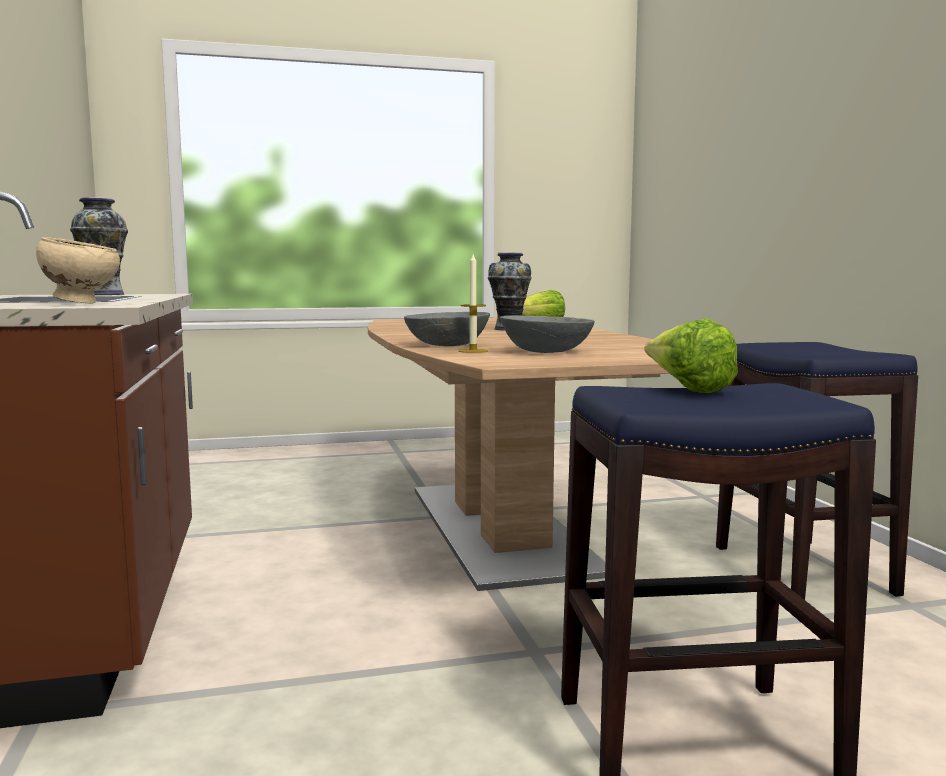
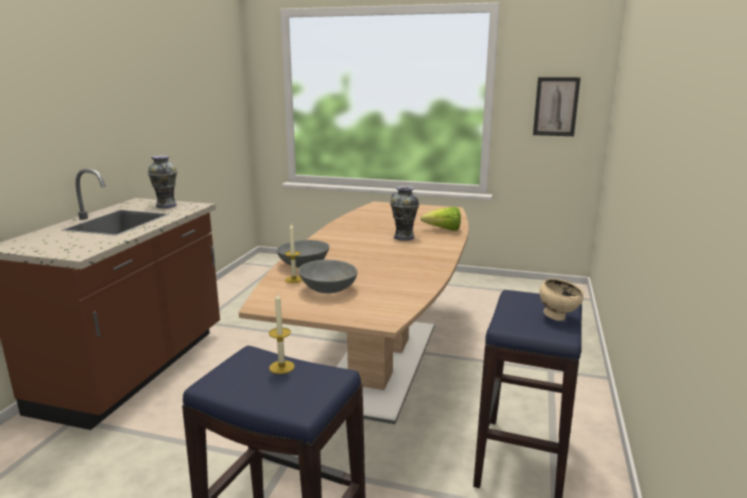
camera: 30 degrees right, 10 degrees up
beige bowl [36,237,120,303] -> beige bowl moved to [539,279,583,321]
lettuce [644,318,738,393] -> candle [269,292,295,374]
none -> picture [533,77,581,136]

